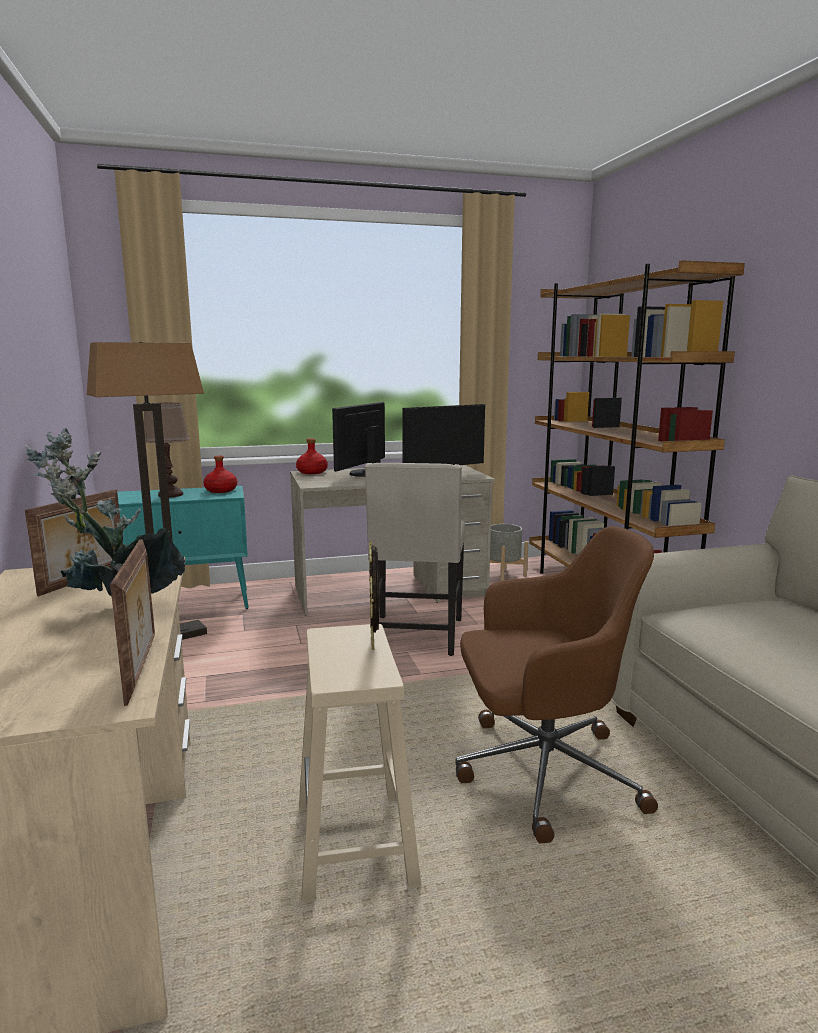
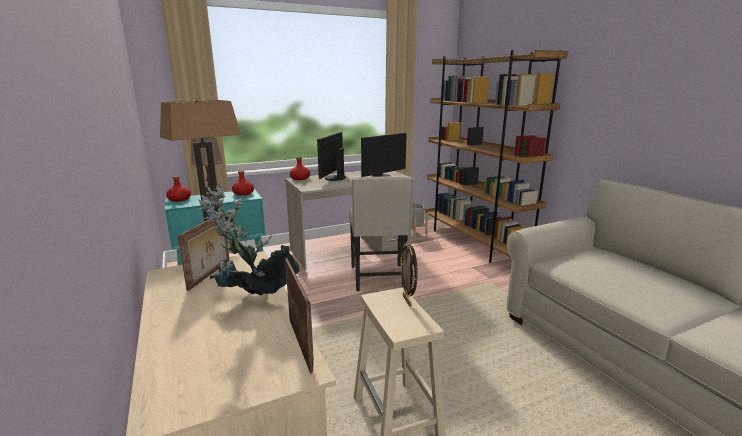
camera: 10 degrees left, 5 degrees up
brown office chair [455,526,658,843] -> none
none -> red bottle [166,176,191,202]

